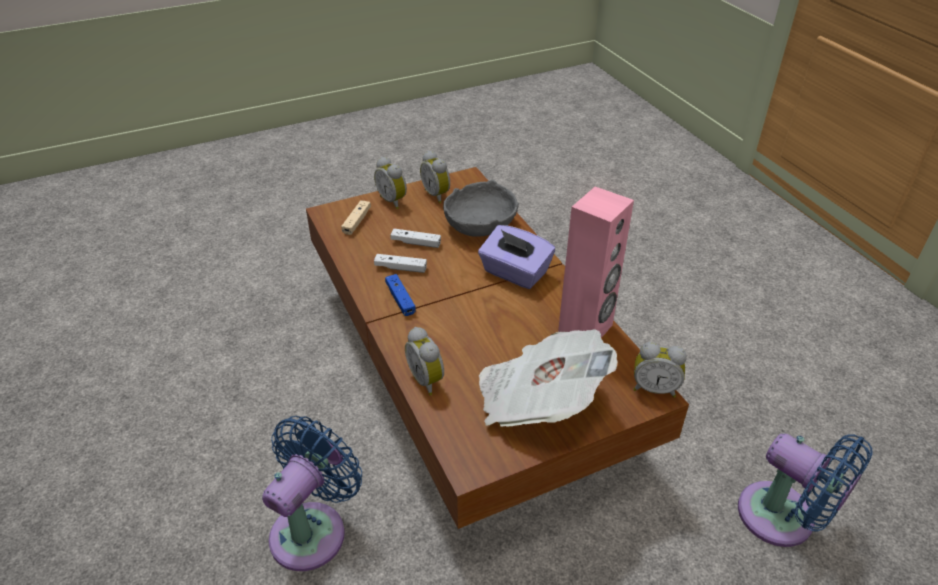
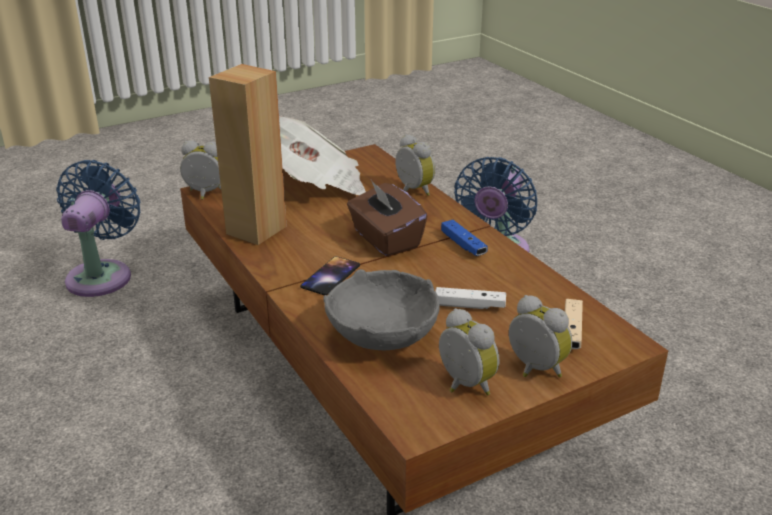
camera: 175 degrees right, 10 degrees down
white game controller [374,254,427,273] -> none
purple tissue box [478,225,555,289] -> phone [300,256,360,295]
pink speaker [558,187,634,338] -> brown speaker [209,64,287,245]
blue fan [738,434,873,547] -> blue fan turned 60 degrees clockwise [56,160,140,297]
none -> brown tissue box [347,180,427,257]

